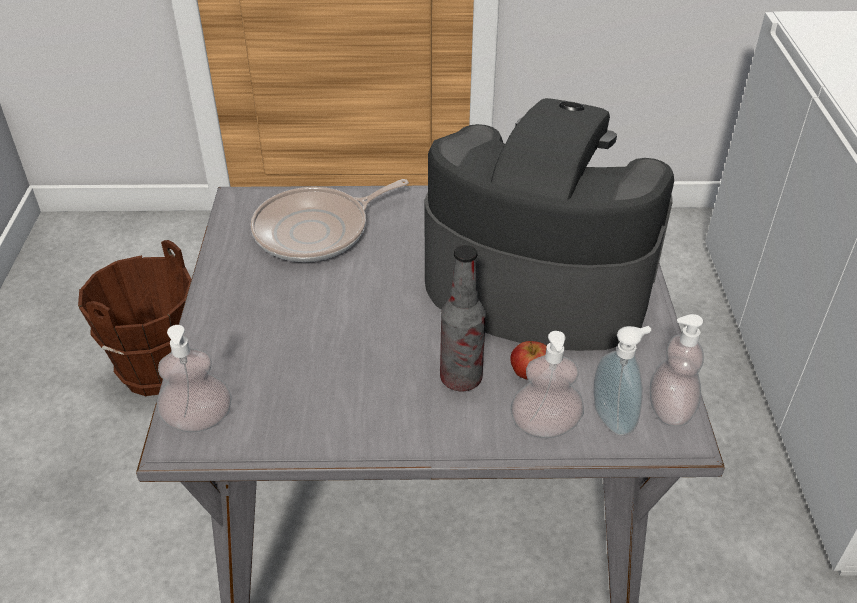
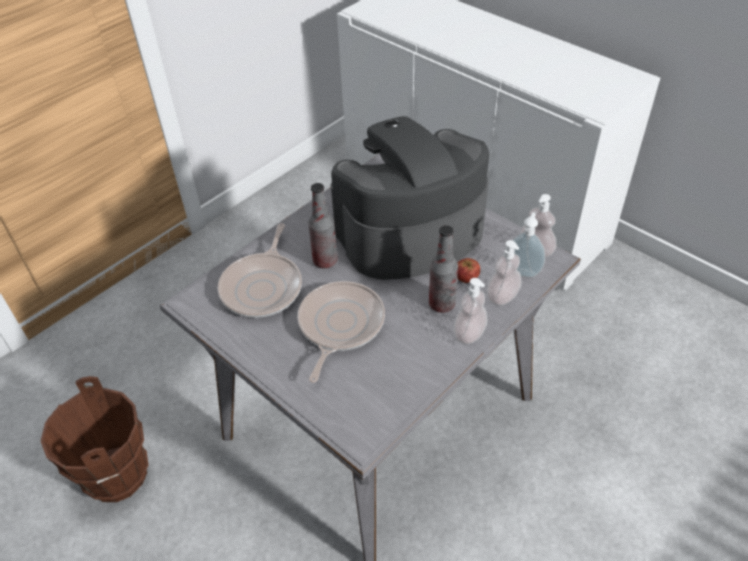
camera: 45 degrees left, 5 degrees up
soap dispenser [157,325,232,432] -> soap dispenser moved to [454,278,488,344]
none -> frying pan [297,281,385,383]
none -> bottle [308,183,338,268]

